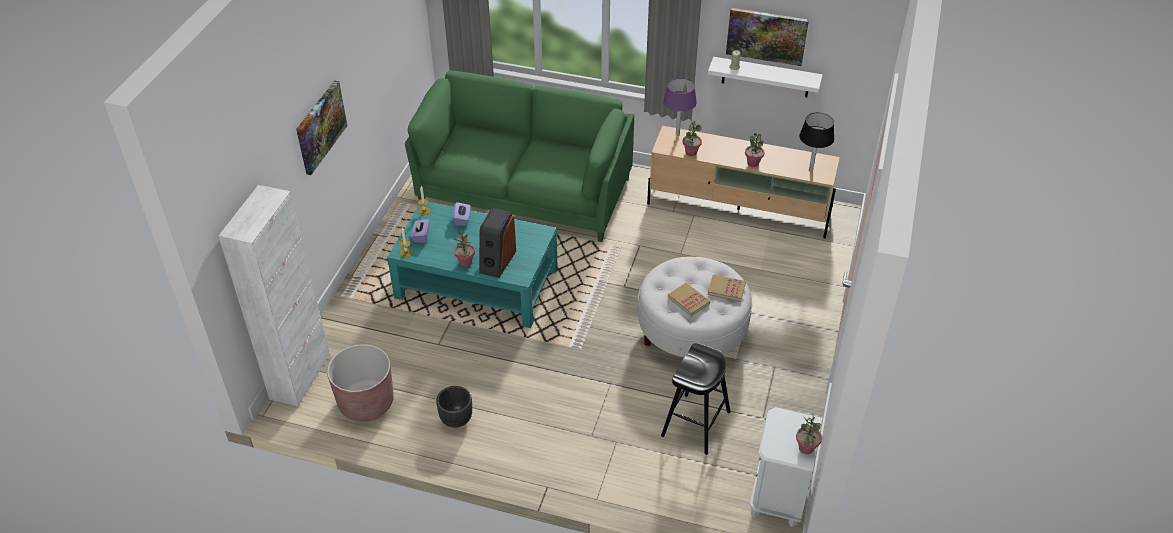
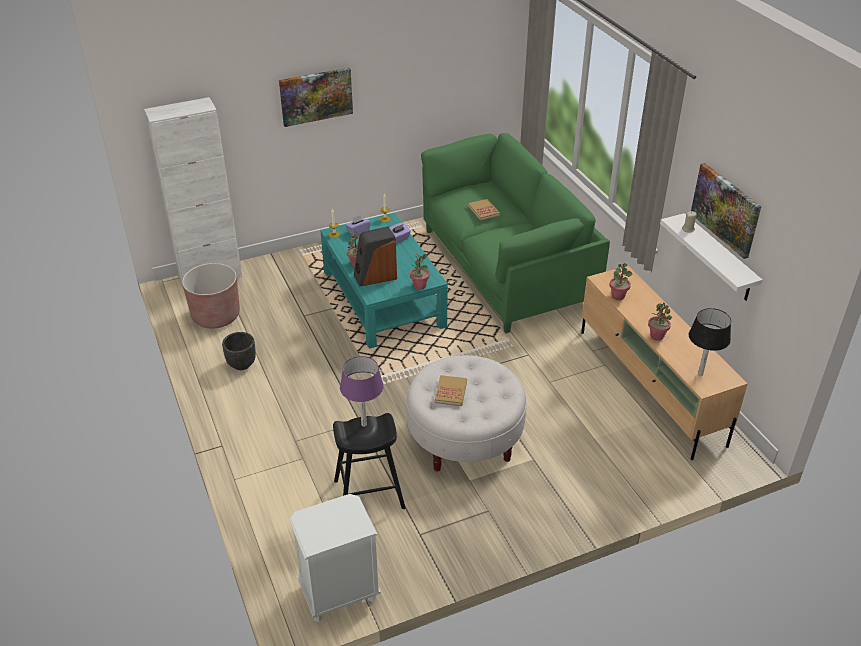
camera: 50 degrees right, 5 degrees down
purple table lamp [663,78,697,136] -> purple table lamp moved to [340,356,384,427]
book [708,274,746,302] -> book moved to [468,199,500,221]
potted plant [796,415,822,454] -> potted plant moved to [410,254,430,290]

